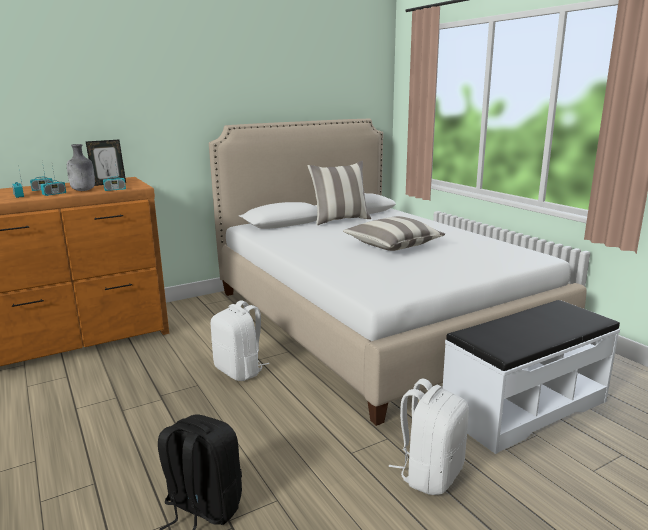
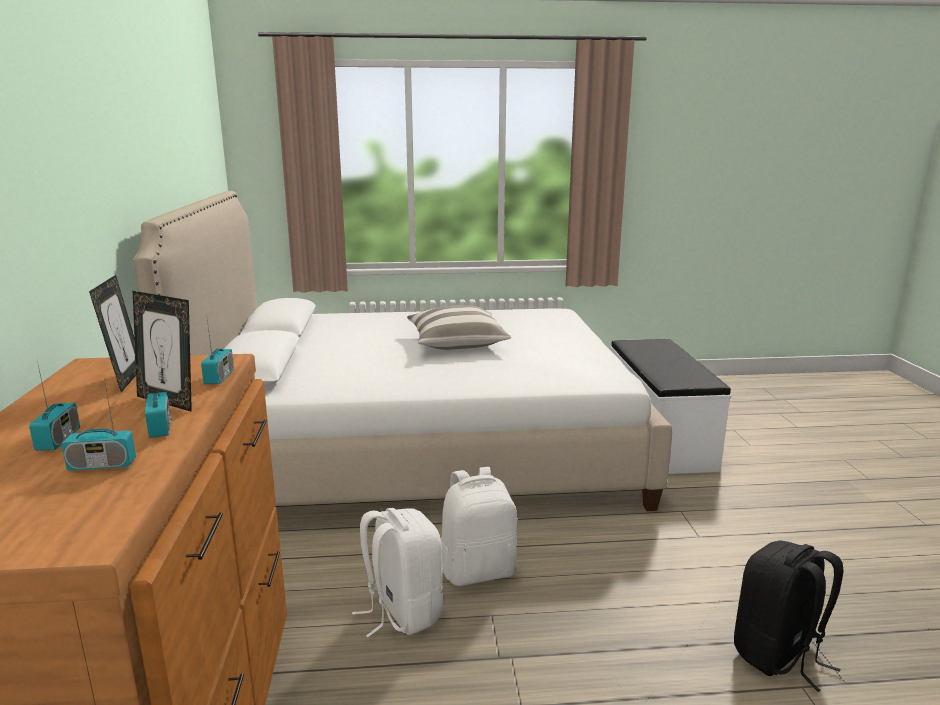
camera: 65 degrees left, 0 degrees up
grey bottle [67,144,95,191] -> picture frame [133,291,192,412]
pillow [308,161,371,225] -> none
white backpack [389,378,469,495] -> white backpack moved to [352,508,443,637]

